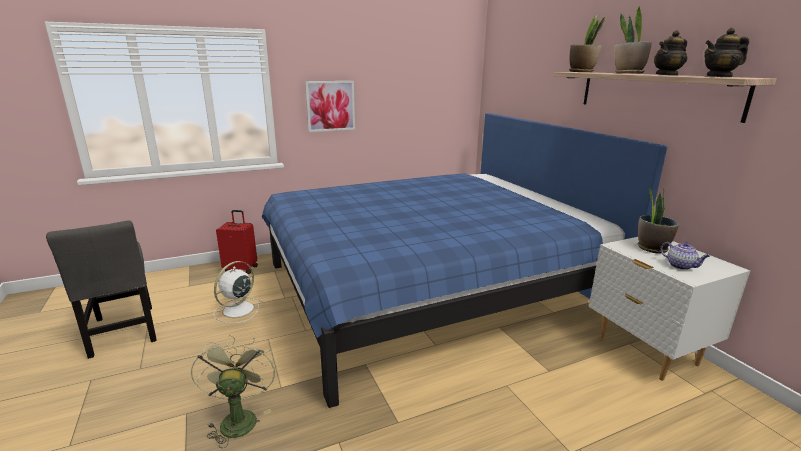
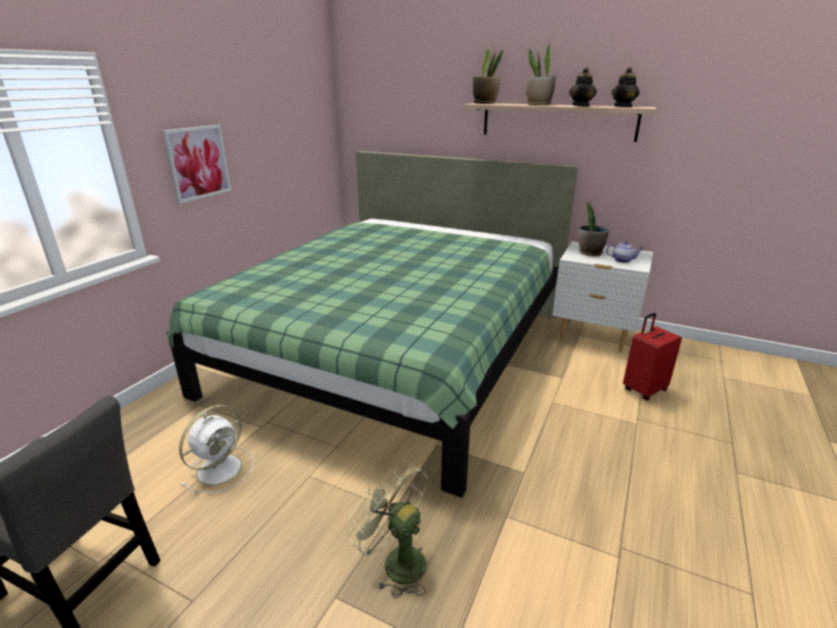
camera: 40 degrees left, 5 degrees up
white fan [213,261,263,323] -> white fan turned 135 degrees counterclockwise [179,405,254,494]
red suitcase [216,210,258,274] -> red suitcase moved to [623,313,682,401]
blue bed [262,113,667,408] -> green bed [167,151,578,497]

